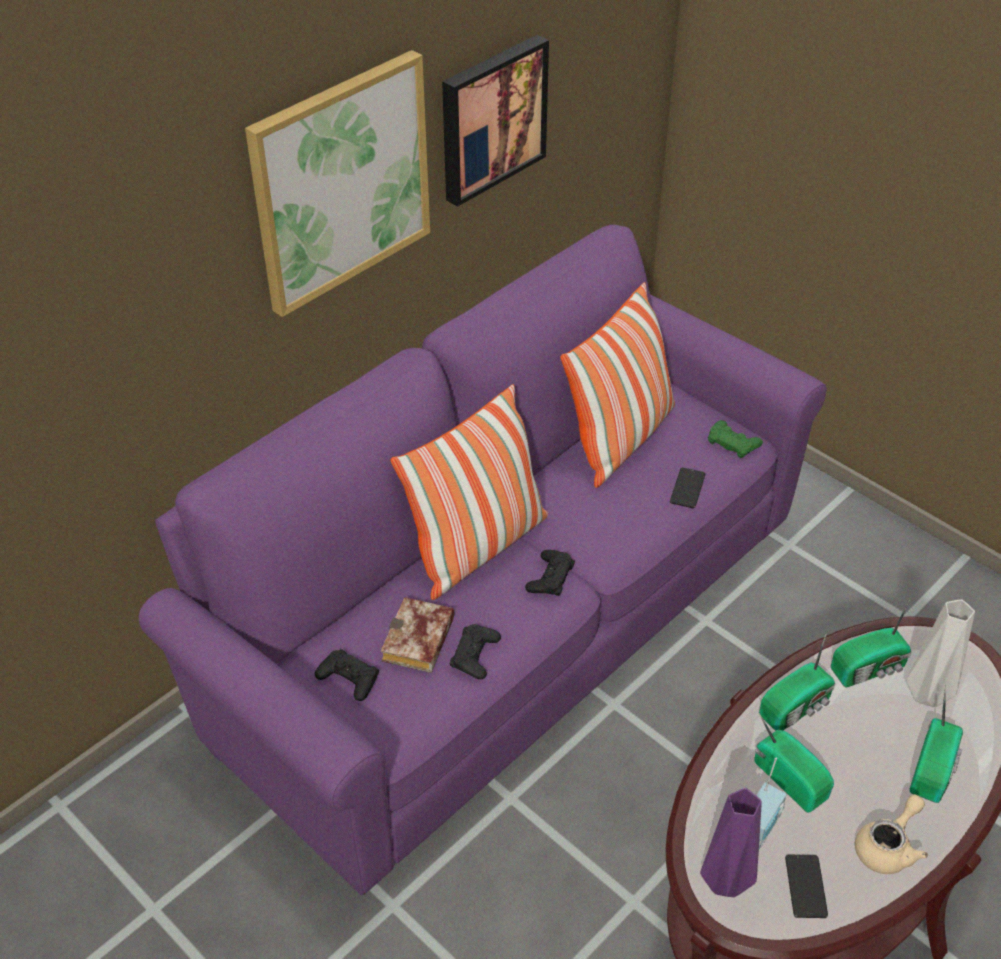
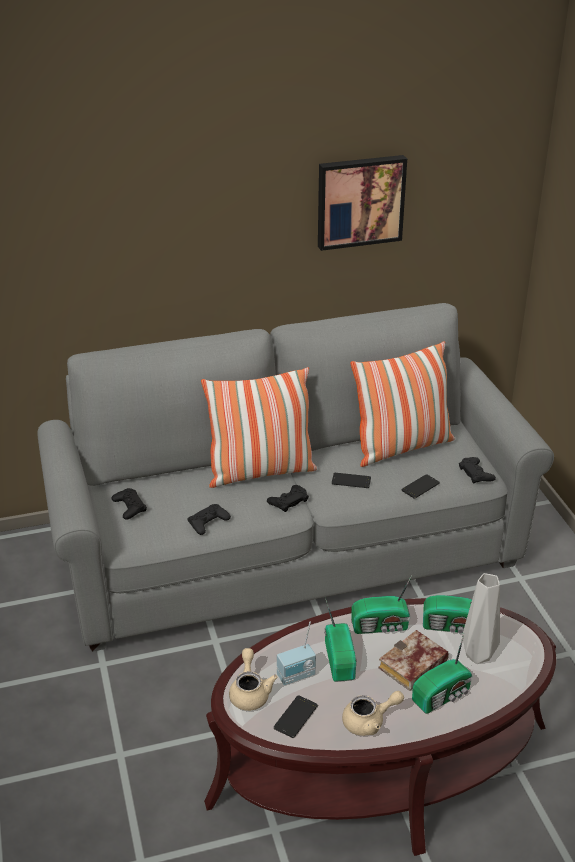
camera: 30 degrees right, 10 degrees down
purple sofa [139,225,827,896] -> grey sofa [37,303,554,652]
picture [245,50,430,317] -> none
book [381,597,454,673] -> book moved to [378,630,449,691]
purple vase [700,788,762,897] -> beige teapot [229,648,278,711]
green game controller [708,420,763,458] -> black game controller [459,457,496,484]
none -> phone [332,473,371,488]

